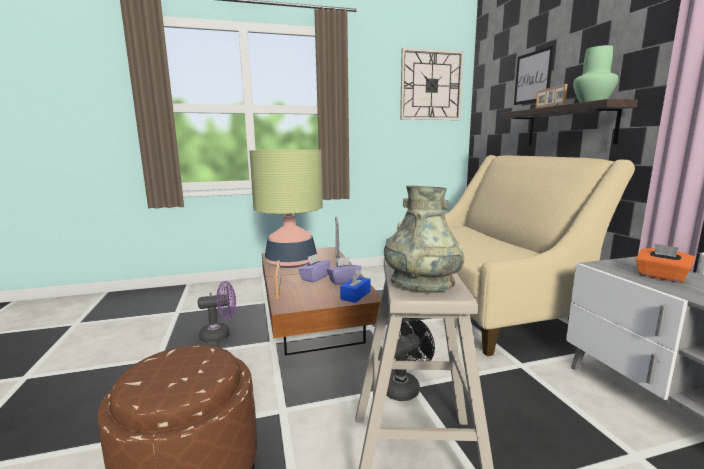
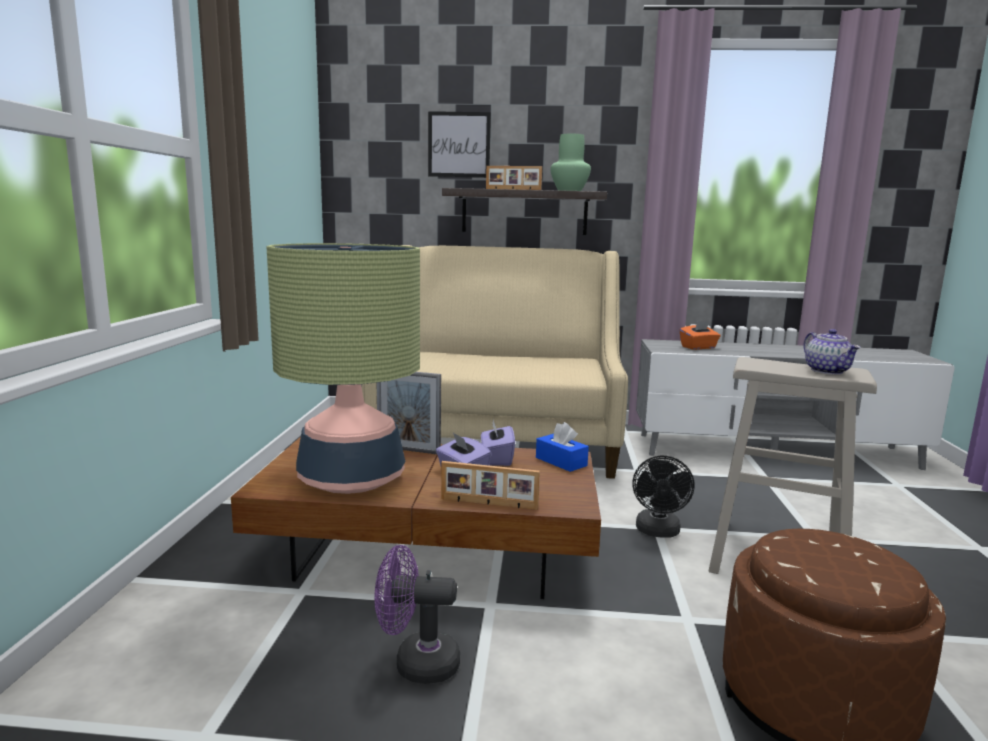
camera: 70 degrees left, 0 degrees up
purple fan [198,281,236,343] -> purple fan turned 90 degrees counterclockwise [375,545,460,684]
grey vase [384,185,464,291] -> teapot [803,329,861,374]
black fan [386,318,435,401] -> black fan turned 150 degrees counterclockwise [632,456,695,538]
wall clock [400,48,464,120] -> none

